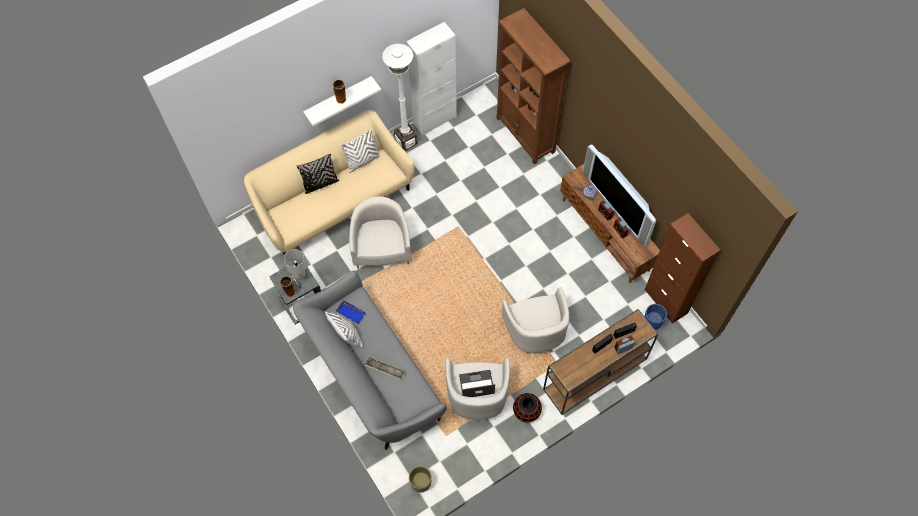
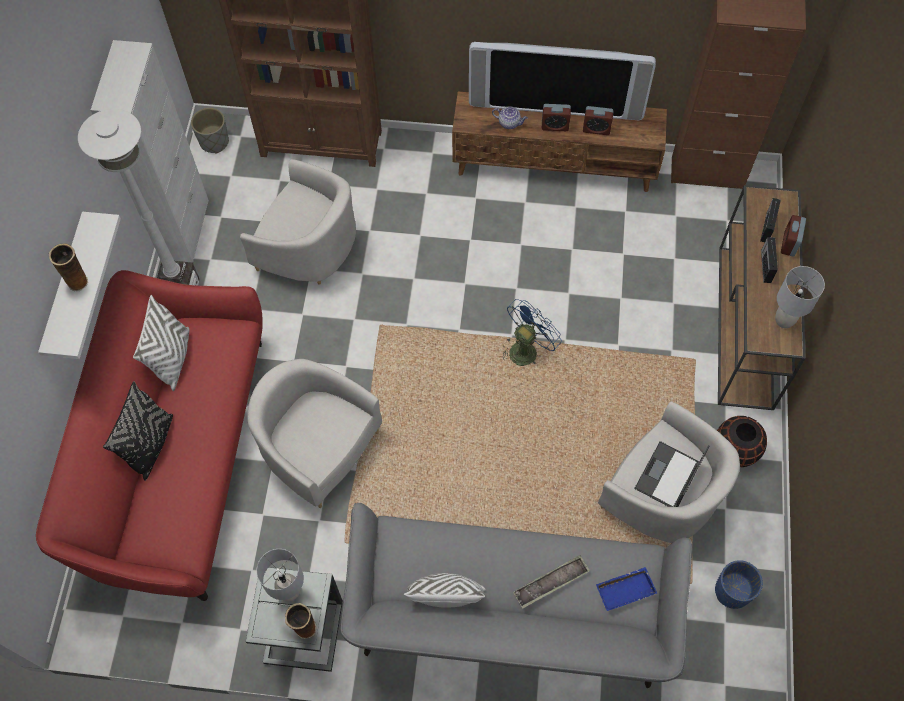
camera: 50 degrees left, 0 degrees up
beige sofa [244,110,414,256] -> red sofa [36,270,263,601]
blue tray [336,300,366,324] -> blue tray moved to [596,567,657,611]
grey planter [409,466,432,493] -> grey planter moved to [191,108,229,153]
white armchair [502,287,569,353] -> white armchair moved to [240,159,356,285]
blue planter [645,304,667,330] -> blue planter moved to [715,560,763,609]
none -> blue fan [503,299,561,366]
none -> grey table lamp [775,266,825,328]

